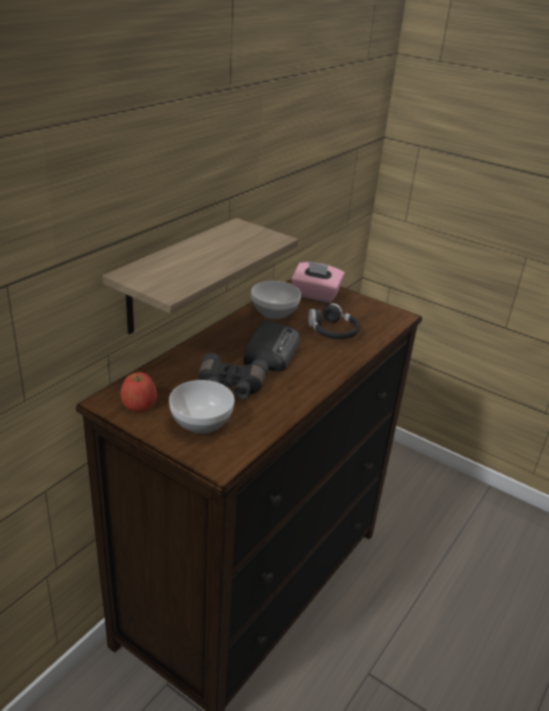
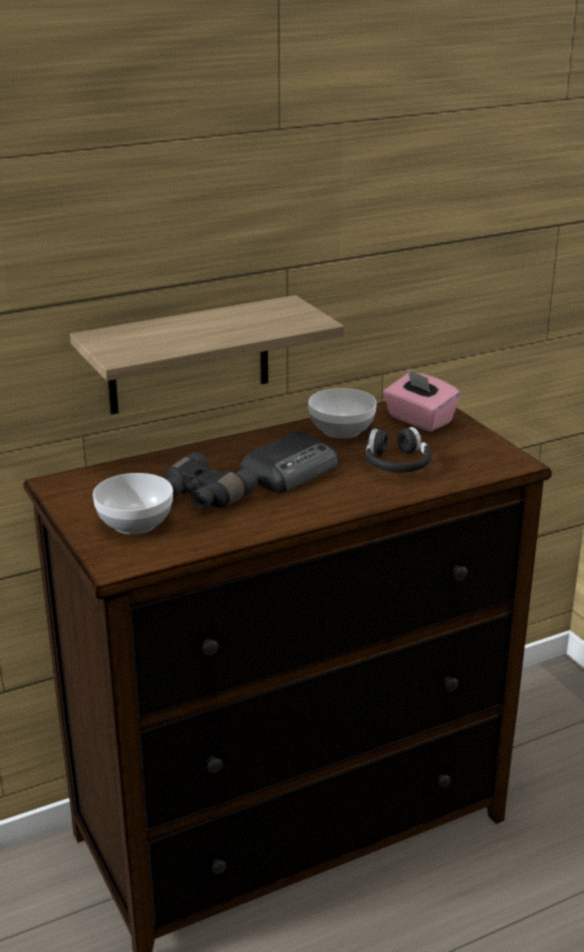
camera: 30 degrees right, 5 degrees down
apple [121,372,157,412] -> none

